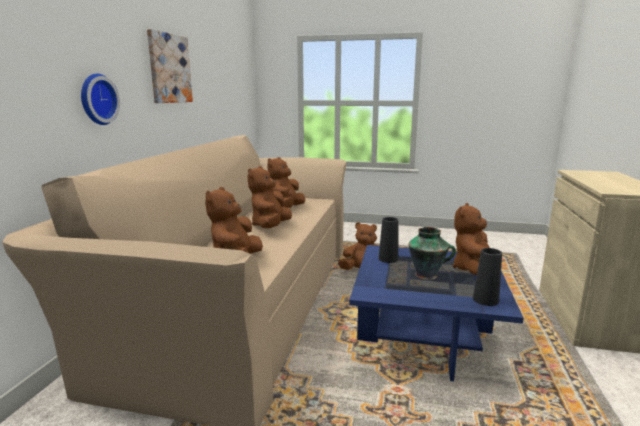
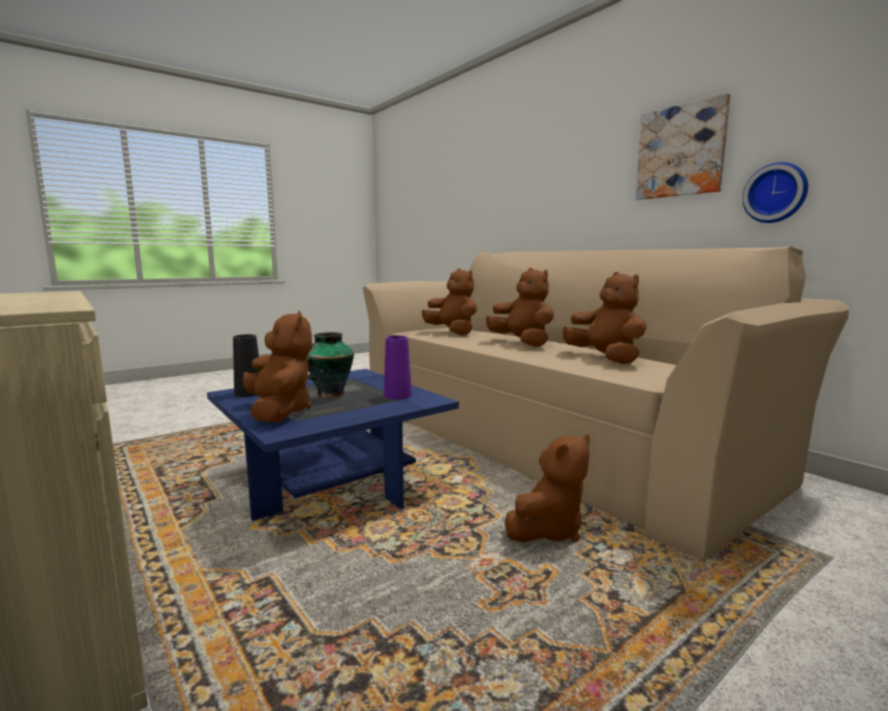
camera: 130 degrees right, 5 degrees down
wall clock [81,74,120,125] -> wall clock moved to [742,162,808,223]
black vase [378,217,399,263] -> purple vase [384,336,412,399]

